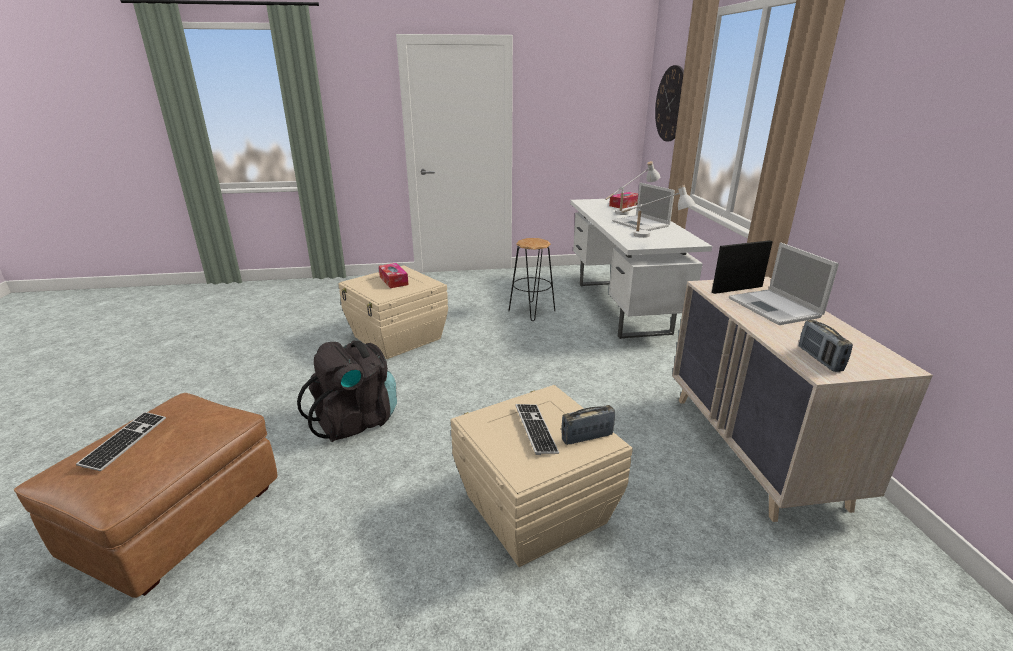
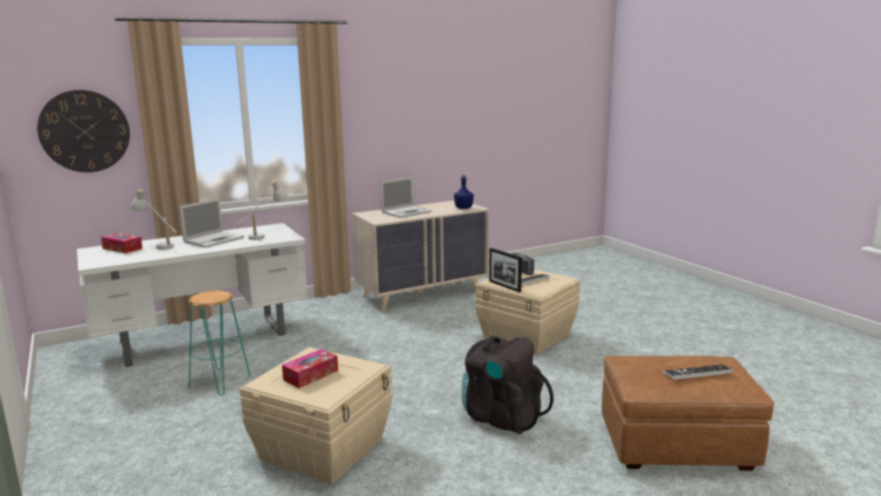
camera: 110 degrees left, 10 degrees down
black stool [508,238,555,321] -> turquoise stool [188,290,251,396]
picture frame [712,240,773,294] -> picture frame moved to [489,248,522,293]
radio [799,320,853,372] -> blue bottle [454,175,474,209]

